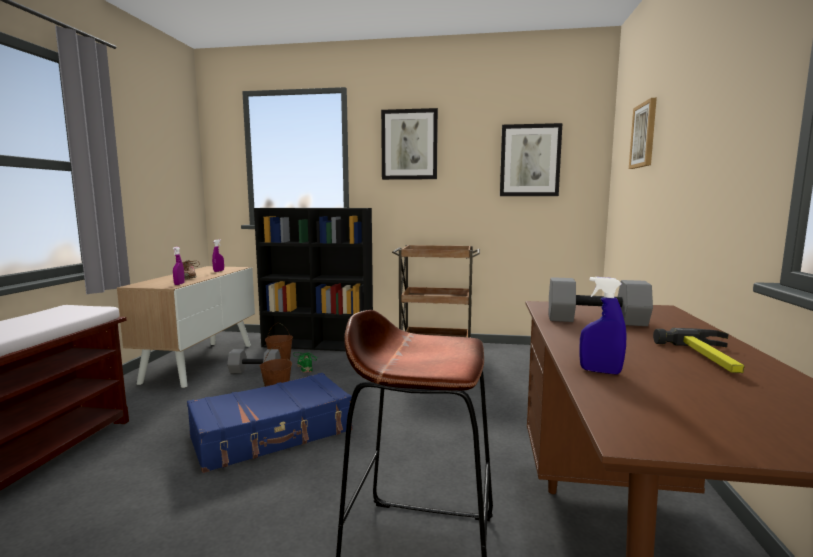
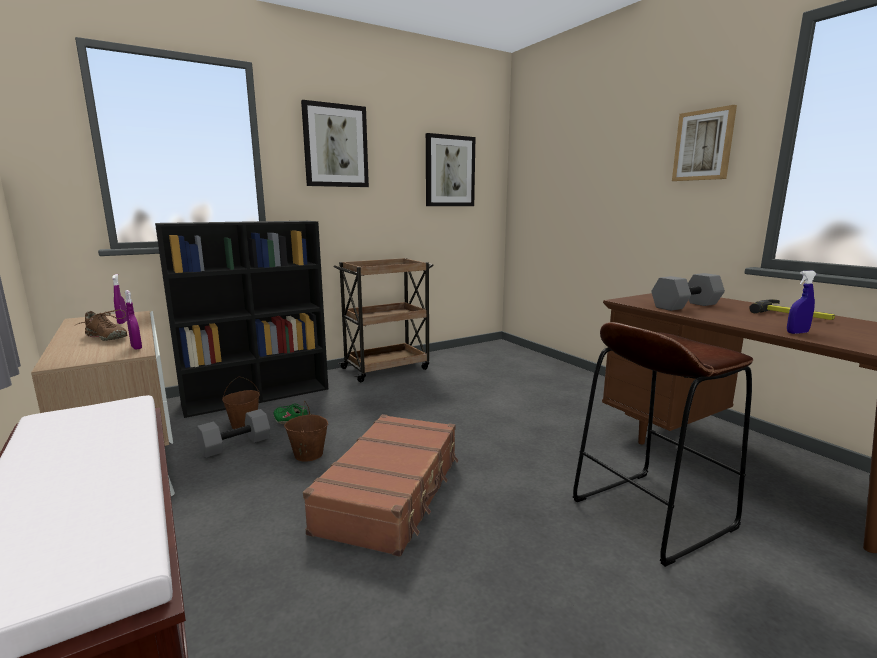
camera: 40 degrees left, 5 degrees up
blue suitcase [187,373,353,473] -> brown suitcase [303,414,458,557]
picture [629,98,657,169] -> picture moved to [672,105,737,181]

